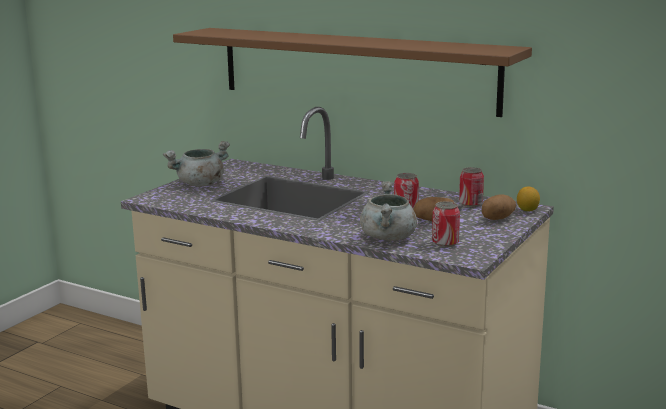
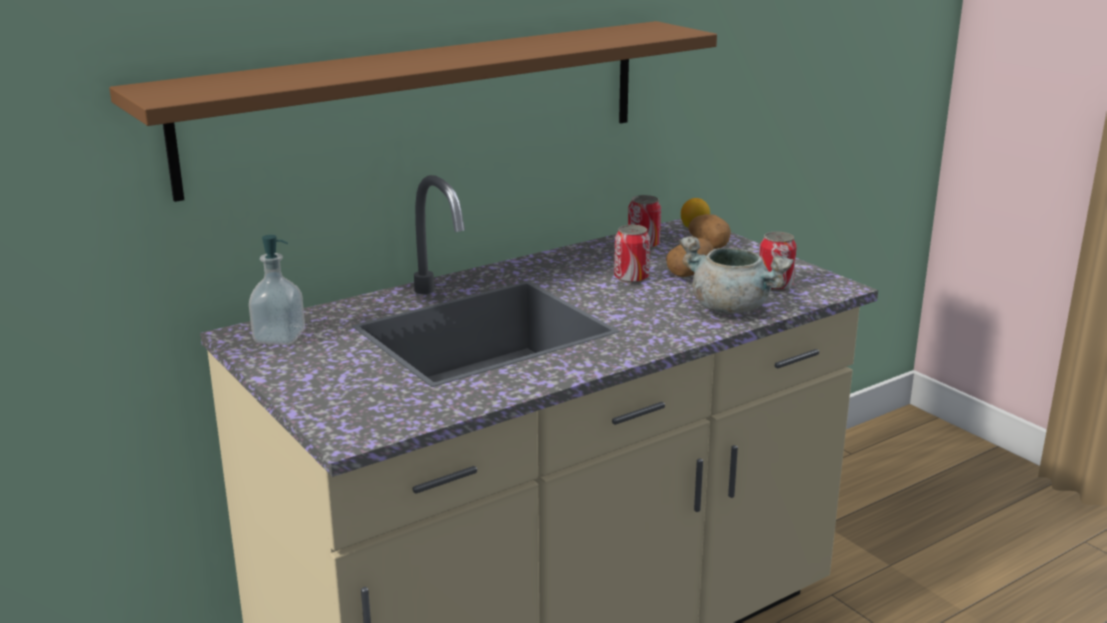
camera: 65 degrees left, 5 degrees up
grey cooking pot [163,141,230,187] -> none
none -> soap dispenser [249,235,305,345]

